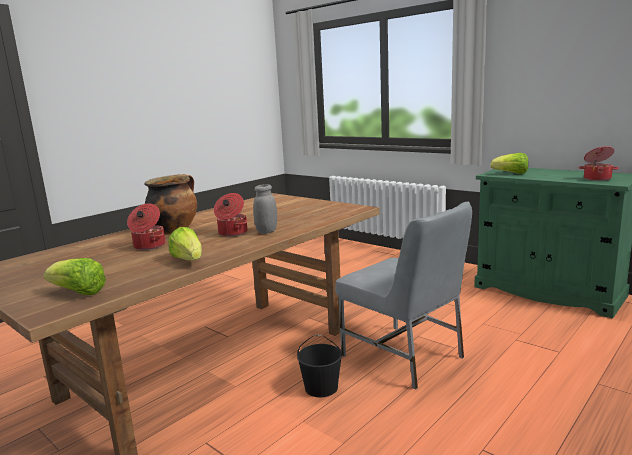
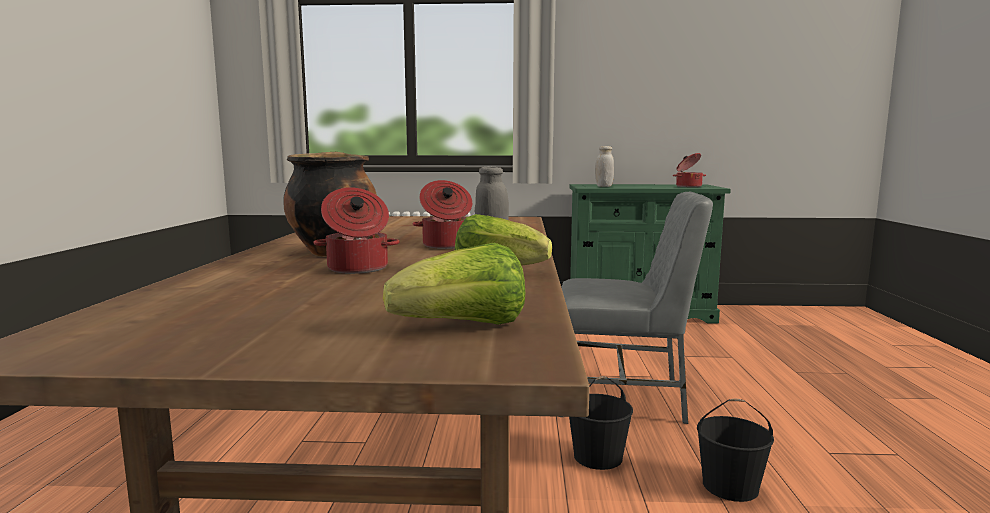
camera: 40 degrees left, 5 degrees down
lettuce [490,153,528,174] -> white jar [595,146,614,187]
none -> black bucket [697,399,774,502]

